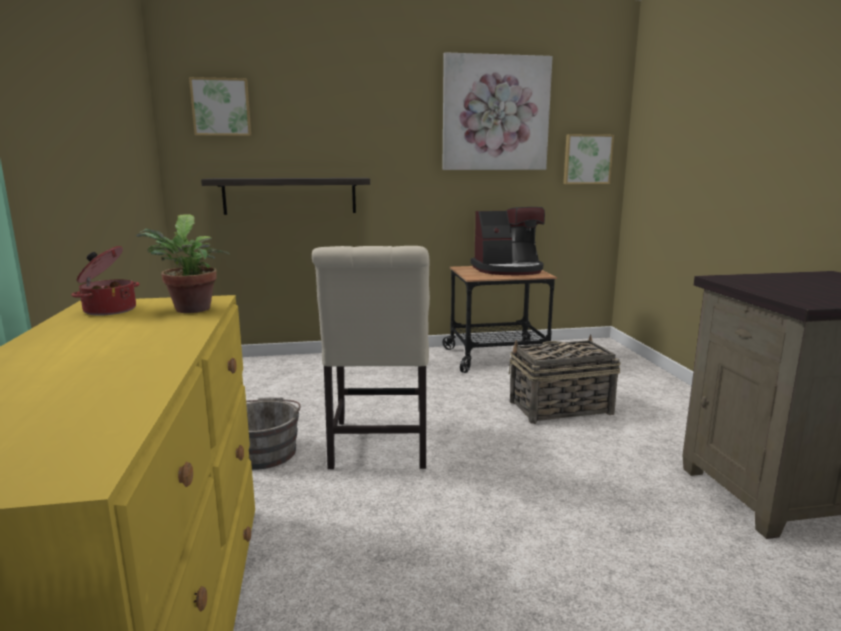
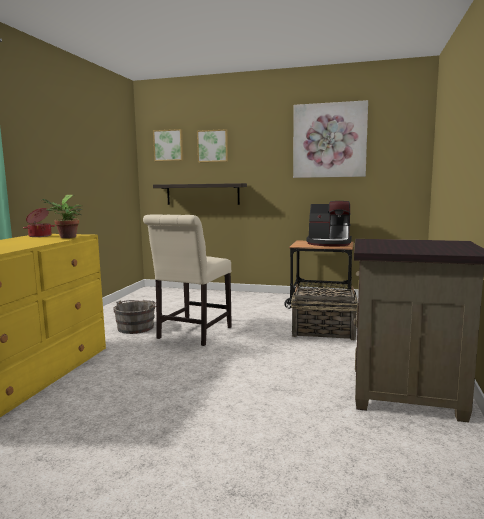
camera: 25 degrees right, 5 degrees down
picture [563,134,614,184] -> picture moved to [197,129,228,162]

